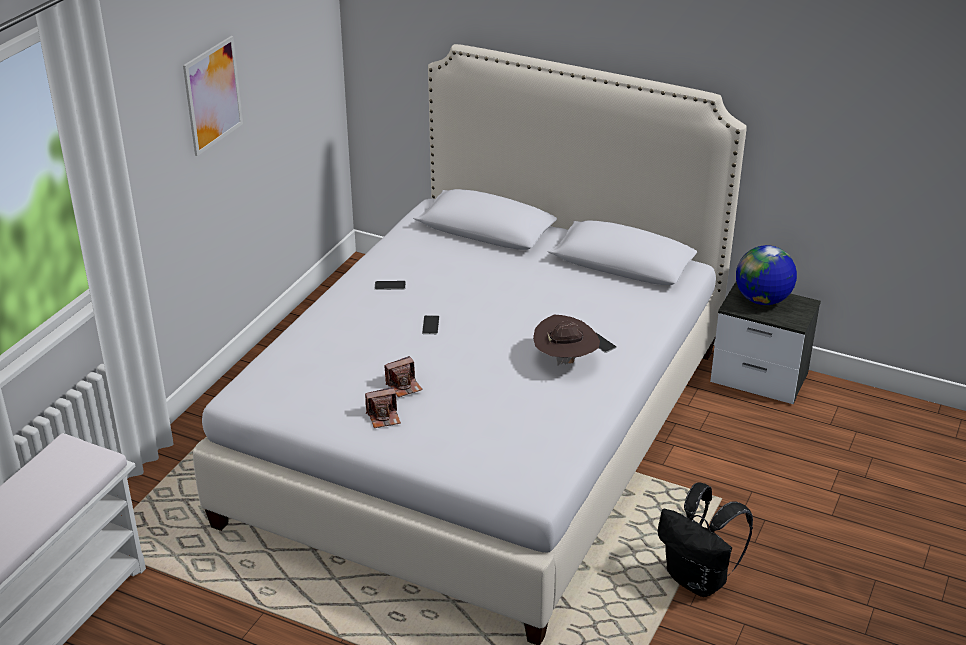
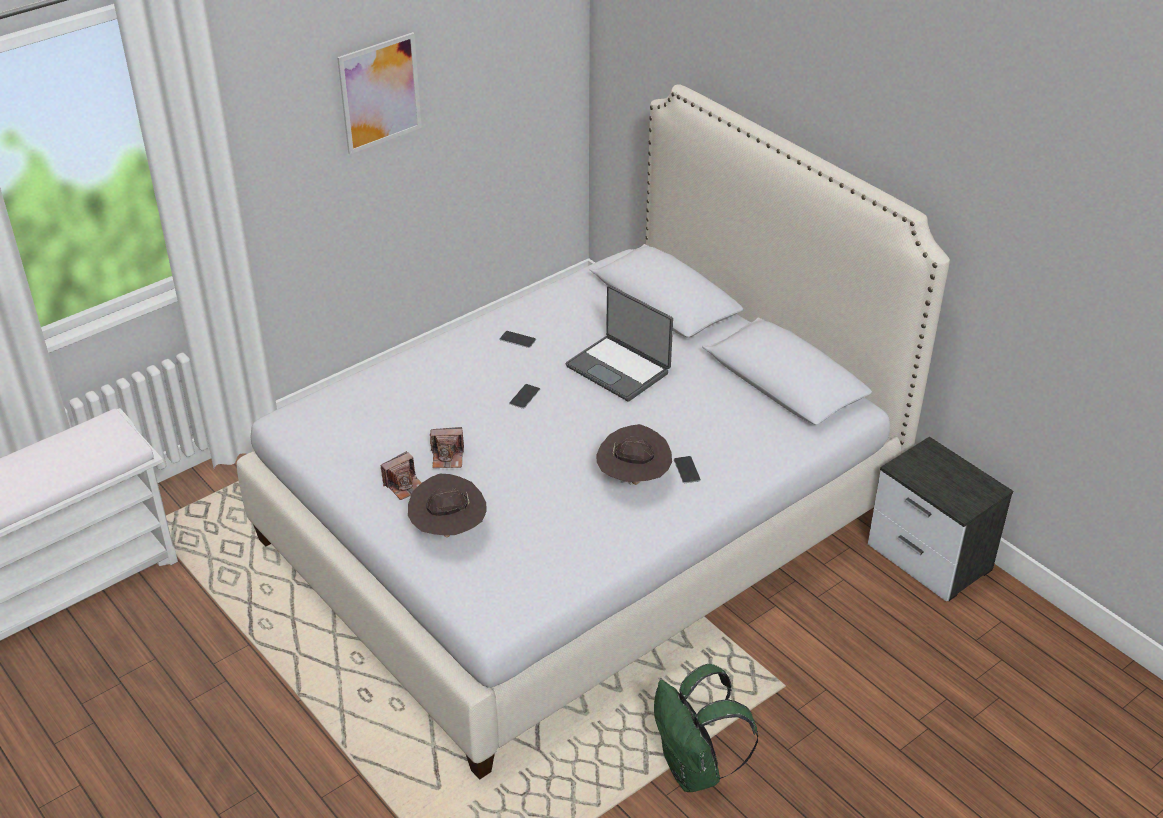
camera: 25 degrees right, 5 degrees up
camera [365,387,401,428] -> camera turned 45 degrees counterclockwise [380,451,421,500]
black backpack [658,482,753,597] -> green backpack [654,664,758,792]
globe [736,245,797,305] -> none
none -> brown hat [408,474,487,537]
none -> laptop [565,285,673,402]

